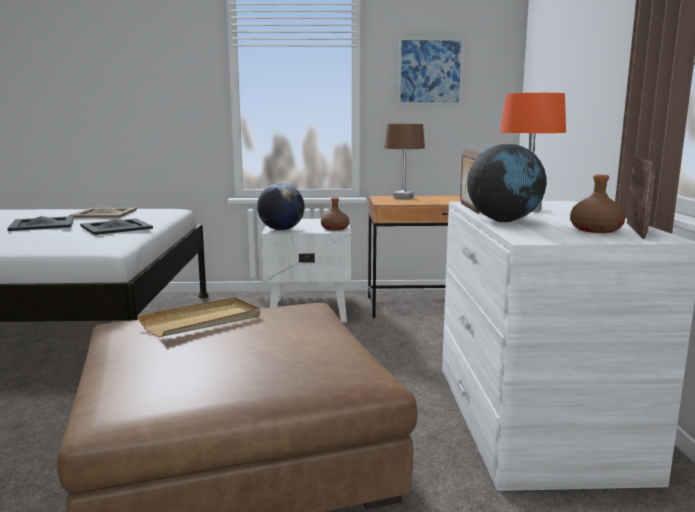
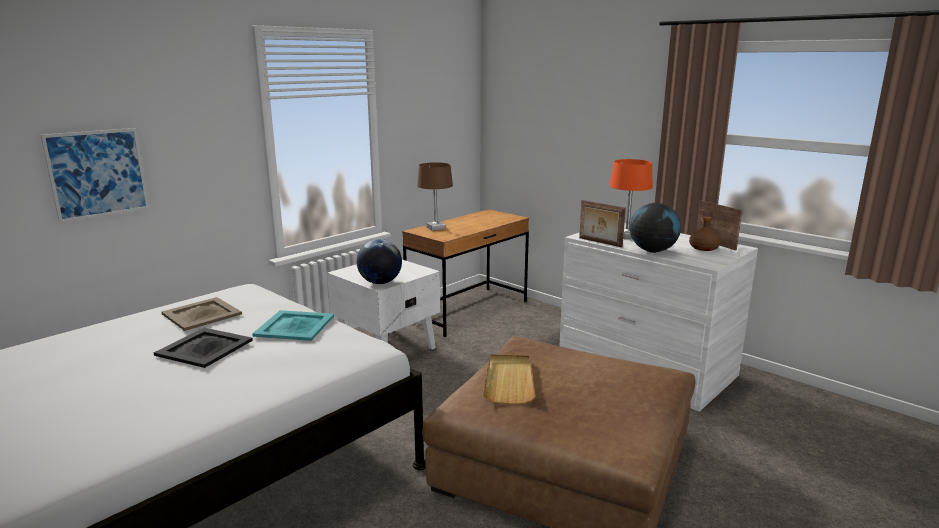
camera: 45 degrees left, 5 degrees up
black tray [80,218,153,235] -> turquoise tray [252,310,334,341]
brown bottle [321,198,349,231] -> none
picture [398,38,464,105] -> picture moved to [41,128,149,223]

